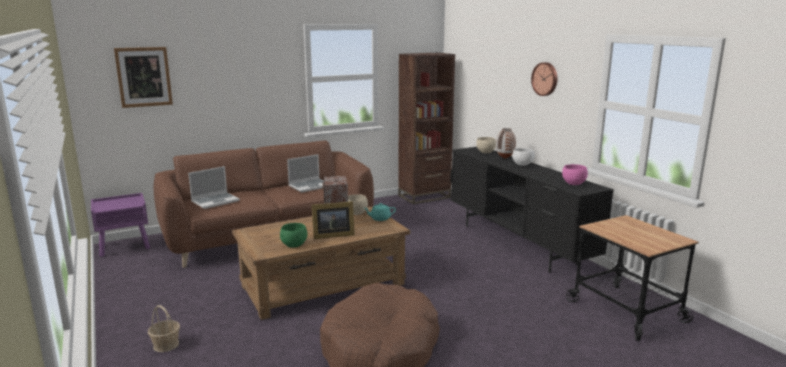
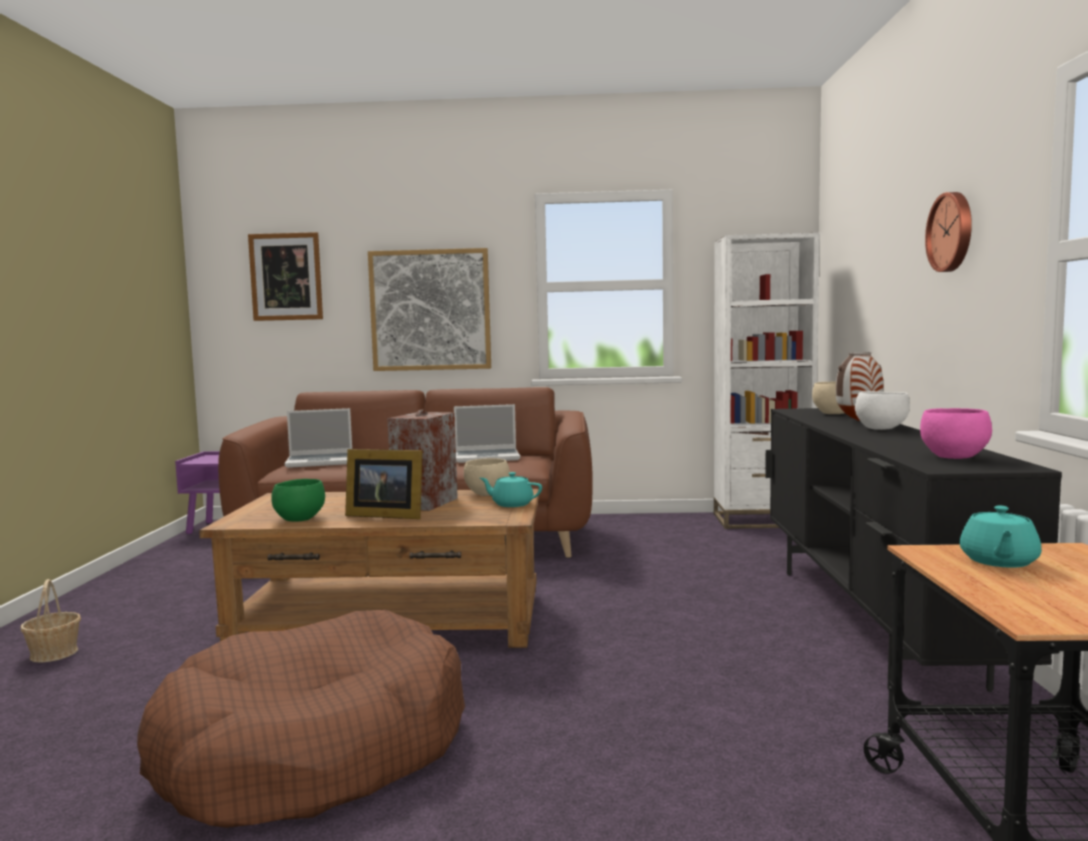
camera: 30 degrees right, 10 degrees down
brown bookcase [398,53,455,204] -> white bookcase [714,233,820,529]
none -> picture [368,248,491,371]
none -> turquoise teapot [959,506,1041,568]

